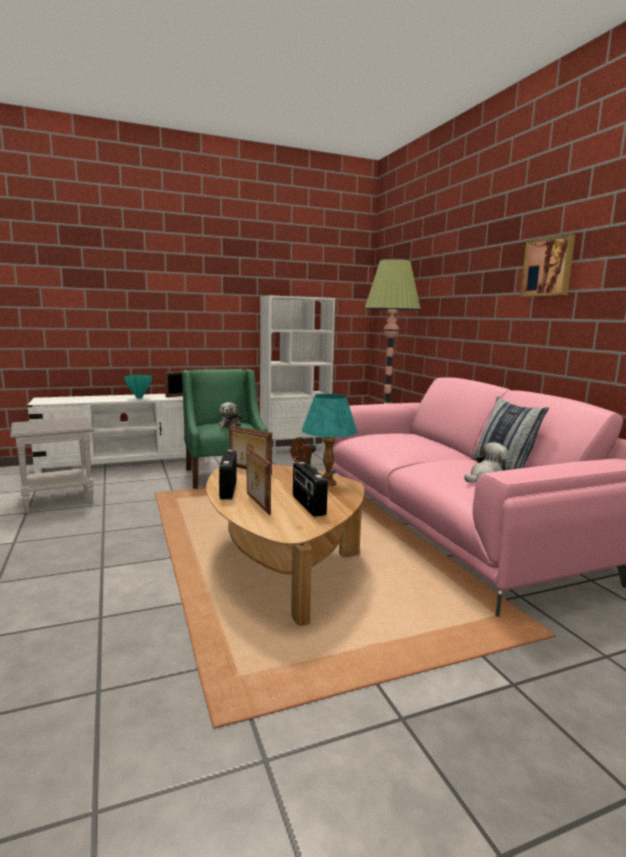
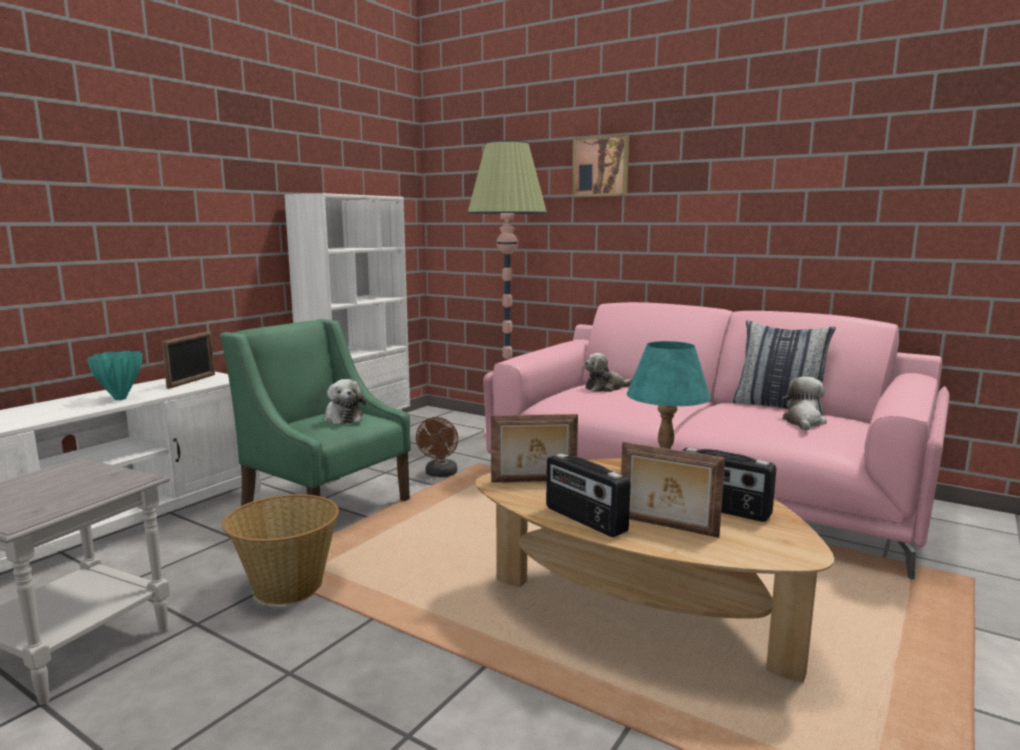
camera: 35 degrees left, 0 degrees up
picture [520,234,575,297] -> picture moved to [572,134,629,197]
none -> basket [222,494,339,605]
none -> plush toy [584,353,633,392]

